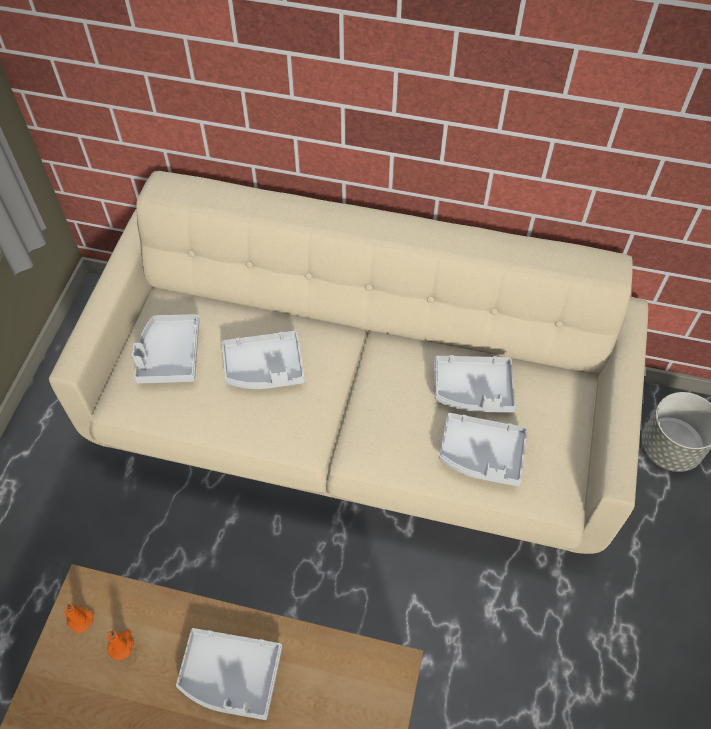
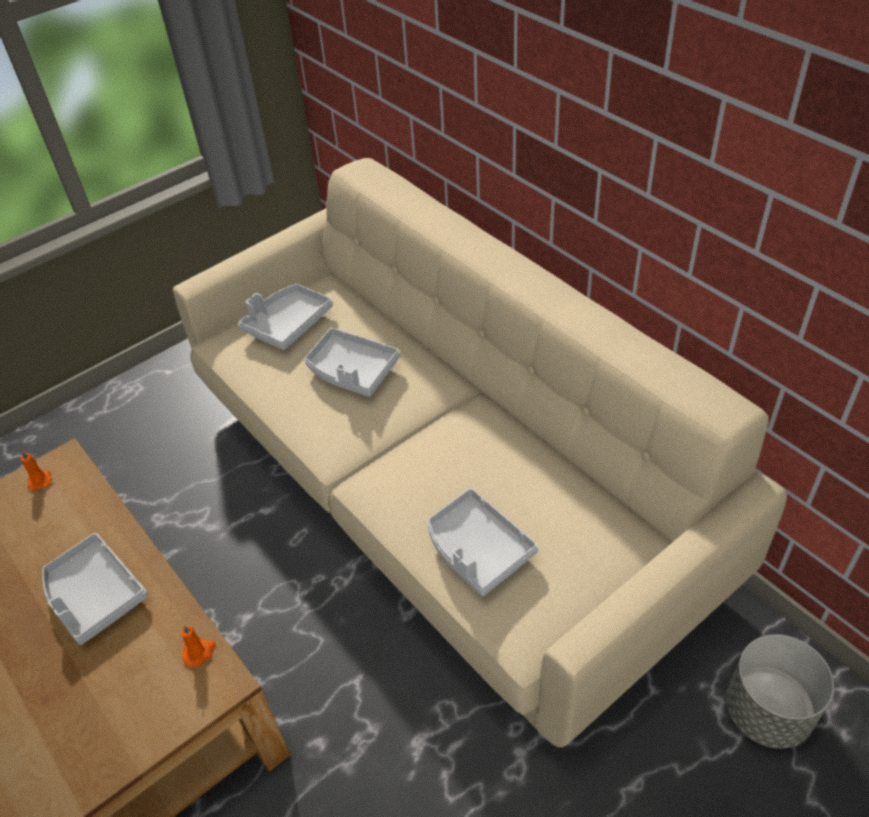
camera: 40 degrees right, 10 degrees down
orange candle [107,630,134,660] -> orange candle moved to [181,625,216,667]
grey tray [434,355,516,413] -> none

